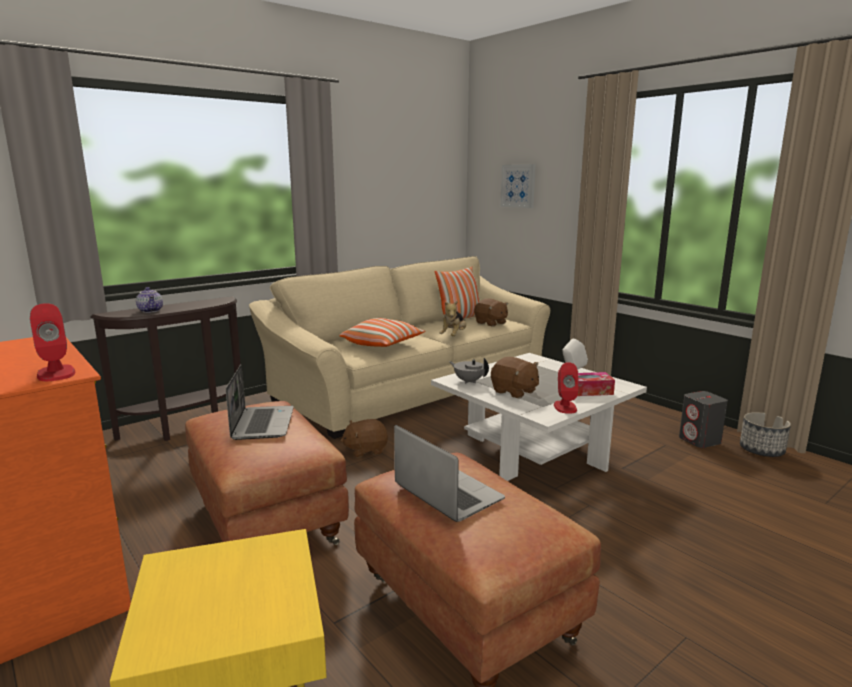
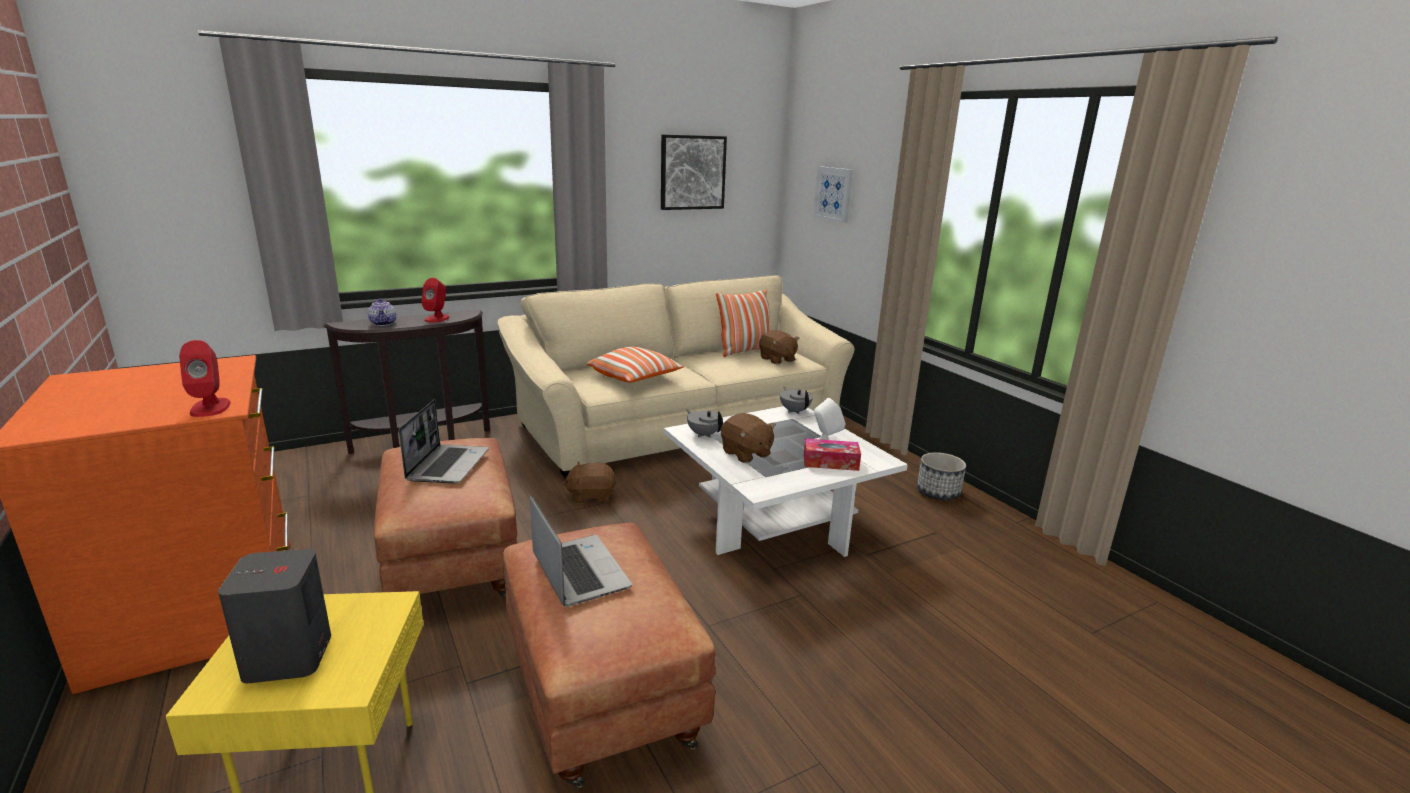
camera: 10 degrees right, 5 degrees up
plush toy [439,300,466,336] -> none
red speaker [554,362,579,414] -> red speaker moved to [421,278,450,323]
grey speaker [679,391,728,448] -> grey speaker moved to [218,549,331,683]
planter [740,412,791,457] -> planter moved to [917,452,966,500]
none -> picture [661,135,727,210]
none -> grey teapot [780,387,813,414]

